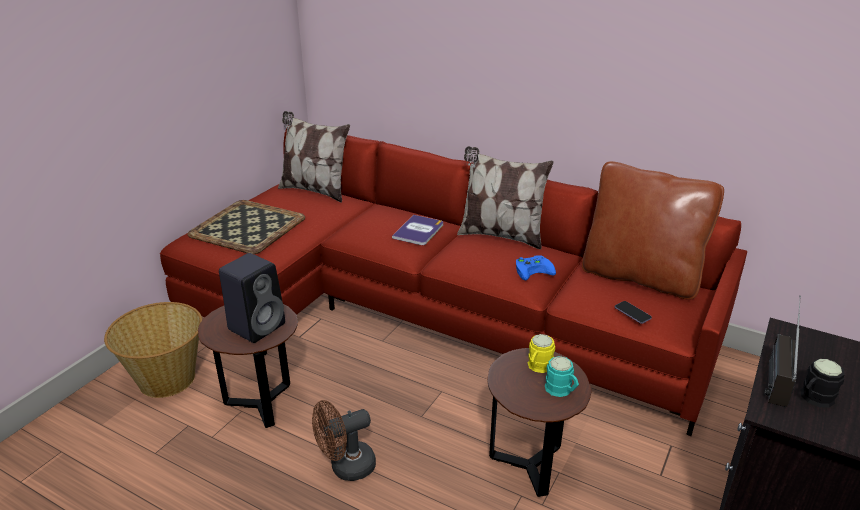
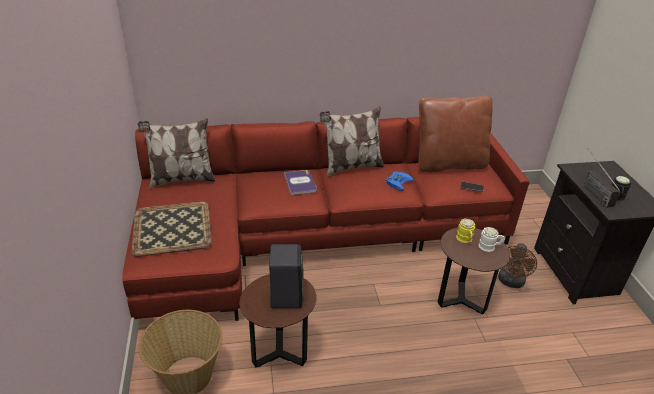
camera: 40 degrees left, 5 degrees up
brown fan [312,400,376,481] -> brown fan moved to [498,243,537,288]
turquoise mug [545,356,579,397] -> white mug [478,227,505,252]

